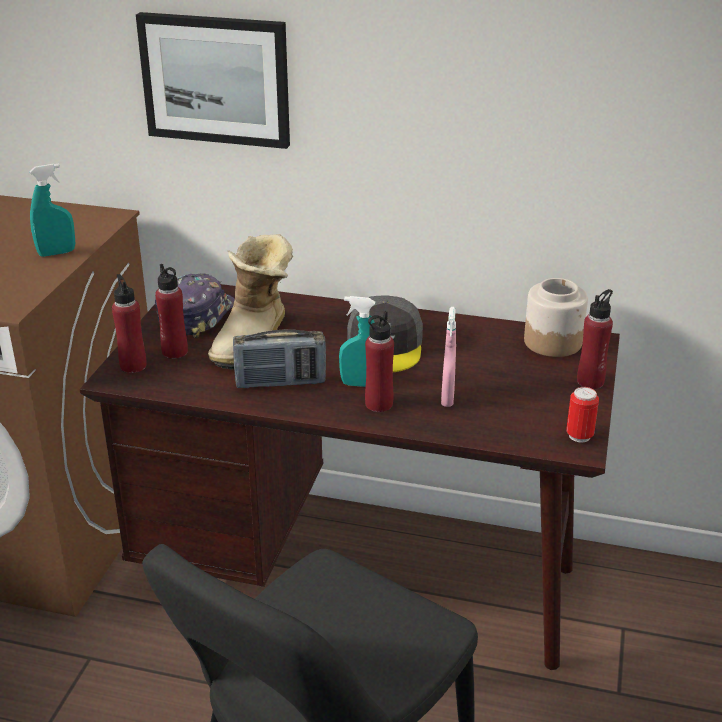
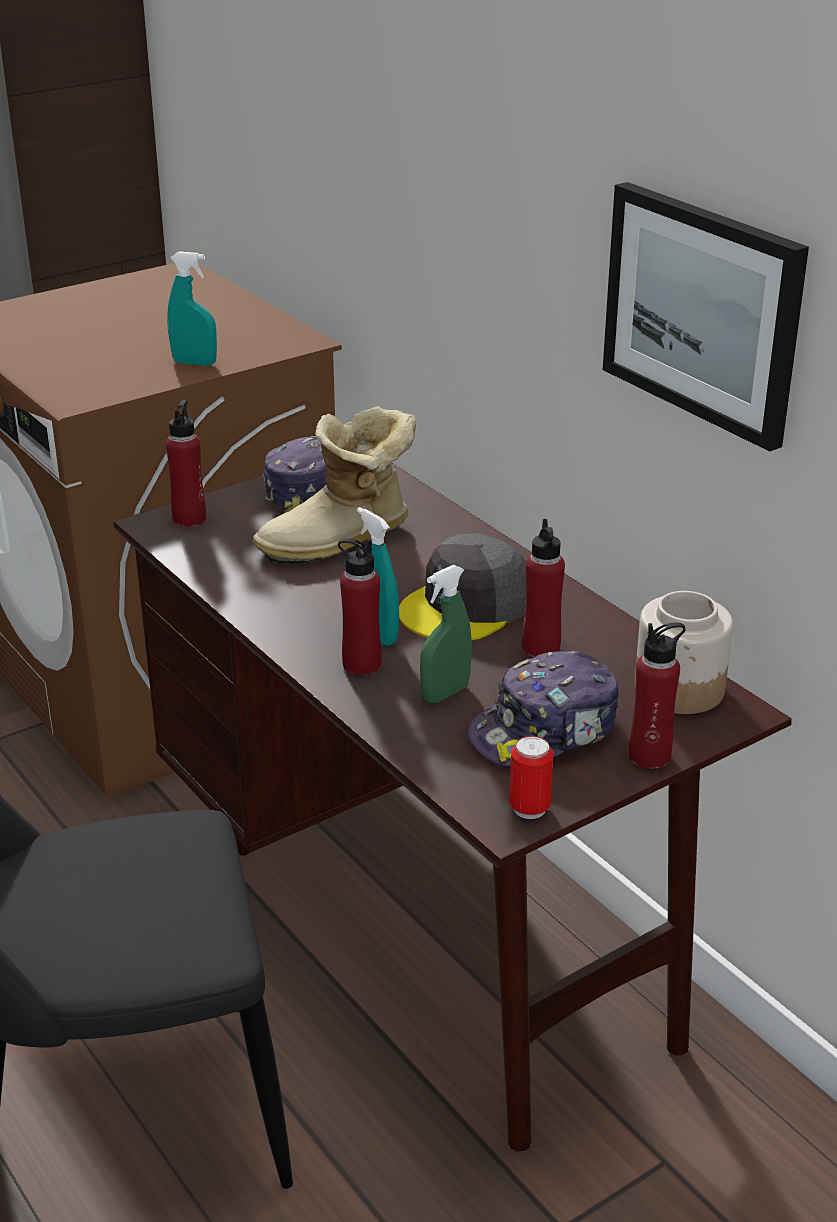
camera: 40 degrees right, 0 degrees up
picture [136,12,290,149] -> picture moved to [603,182,809,452]
red bottle [155,264,188,359] -> red bottle moved to [522,519,565,657]
radio [233,329,326,389] -> none
pink spray bottle [441,307,456,407] -> green spray bottle [420,565,472,703]
none -> cap [468,651,619,767]

